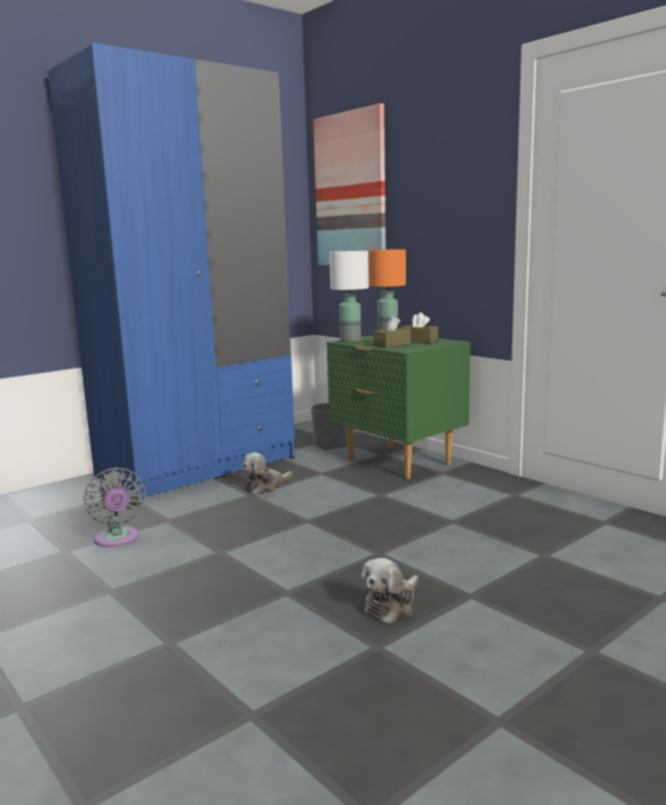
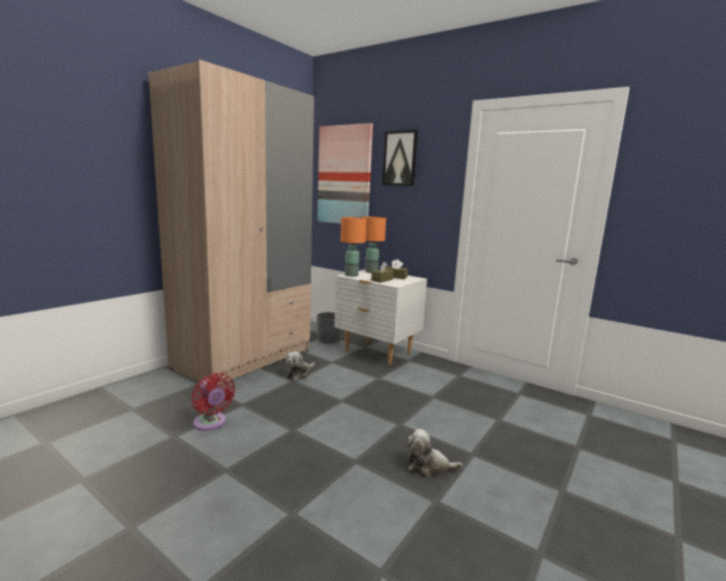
camera: 15 degrees left, 0 degrees up
blue wardrobe [47,43,295,498] -> beige wardrobe [148,59,314,385]
grey fan [83,467,146,547] -> red fan [191,373,235,431]
green nightstand [327,335,470,479] -> white nightstand [334,270,427,366]
white table lamp [329,251,369,342] -> orange table lamp [341,217,367,277]
plush toy [361,558,418,624] -> plush toy turned 75 degrees clockwise [406,429,463,477]
none -> picture [382,130,418,186]

